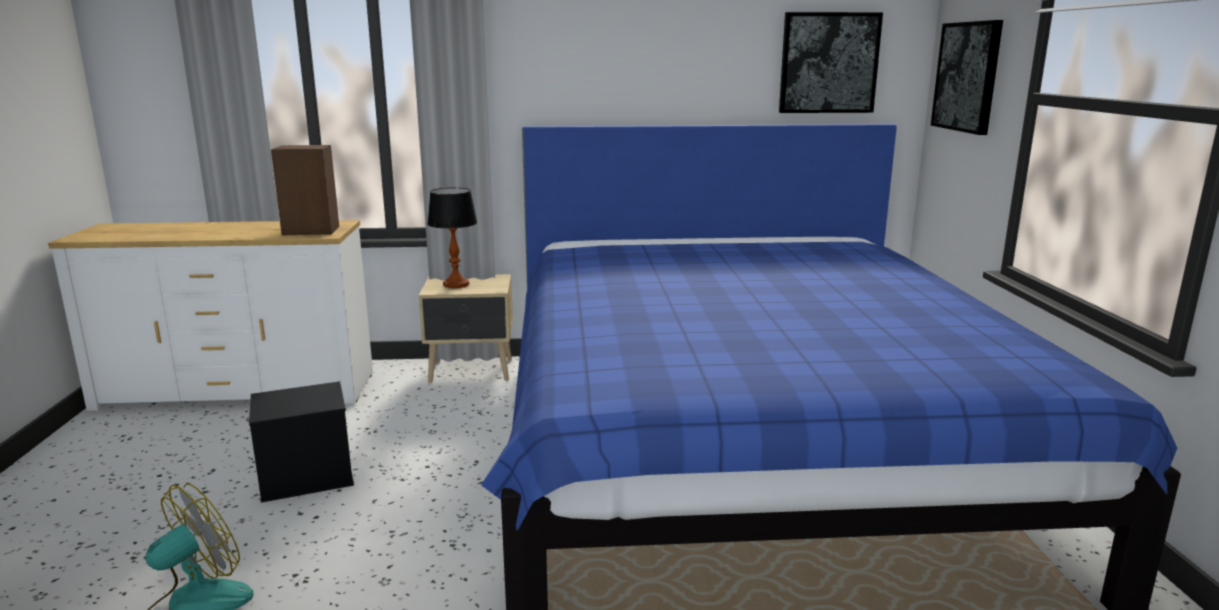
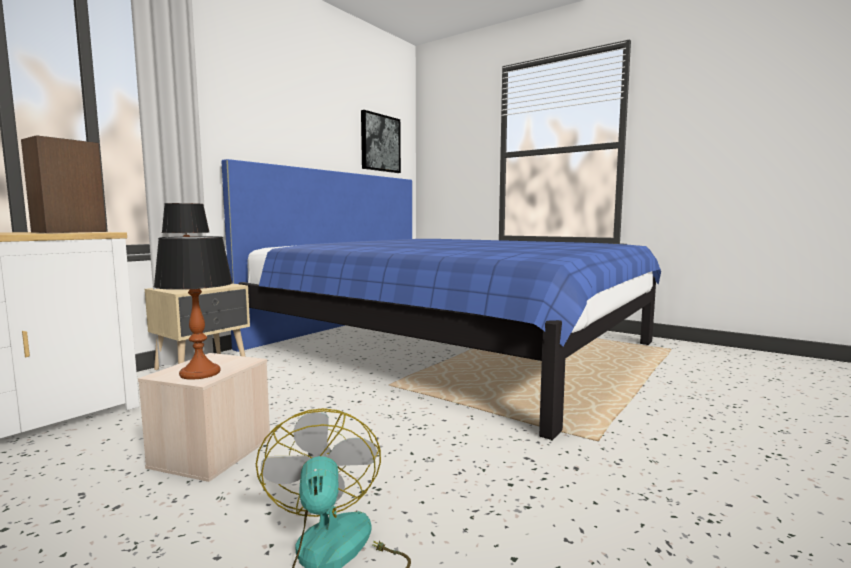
camera: 50 degrees left, 10 degrees down
black storage box [249,381,354,503] -> beige storage box [138,353,271,482]
picture [931,20,1003,135] -> none
none -> table lamp [154,236,233,380]

